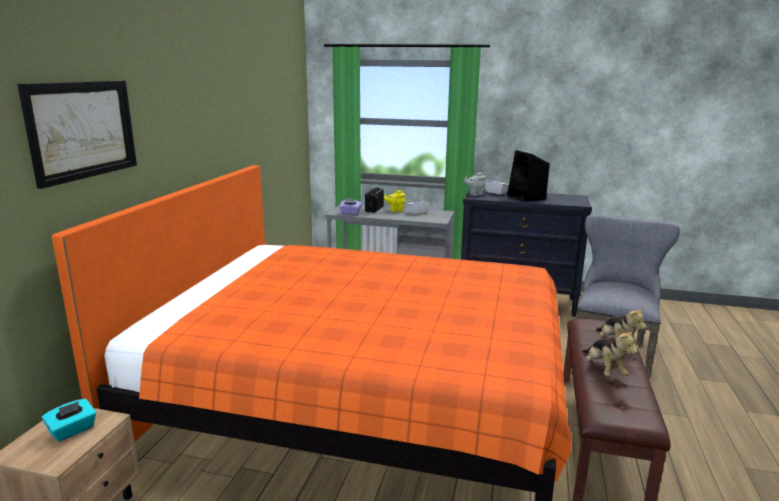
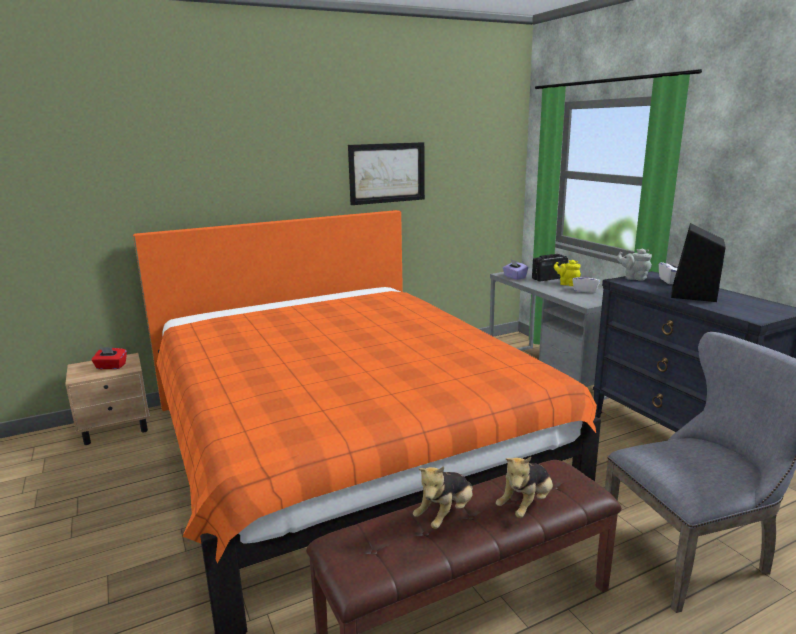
camera: 50 degrees right, 0 degrees up
picture [17,81,137,189] -> picture moved to [348,142,425,205]
turquoise tissue box [42,399,96,442] -> red tissue box [91,347,127,369]

